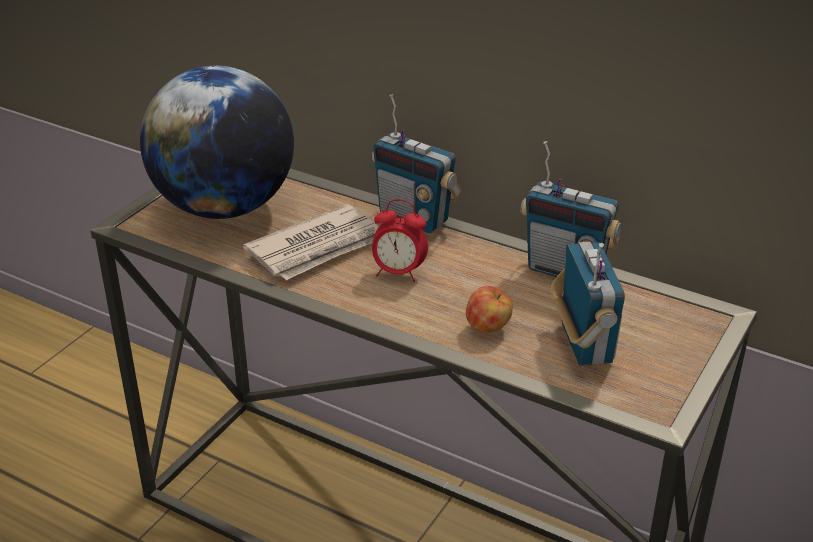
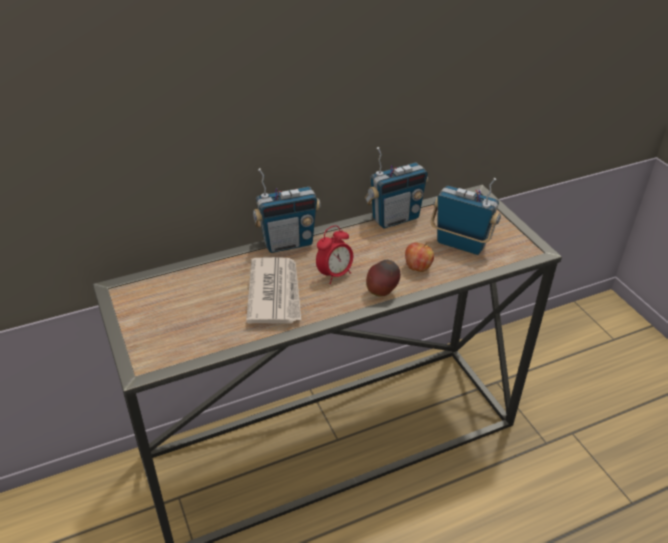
camera: 55 degrees left, 5 degrees up
globe [140,65,294,219] -> none
none -> apple [366,260,400,297]

